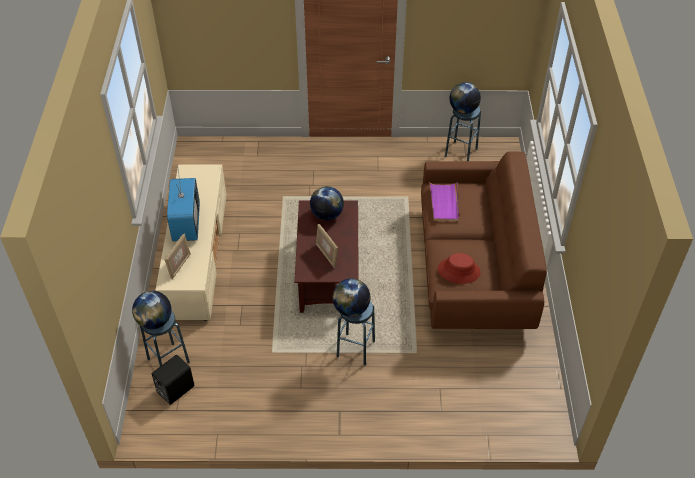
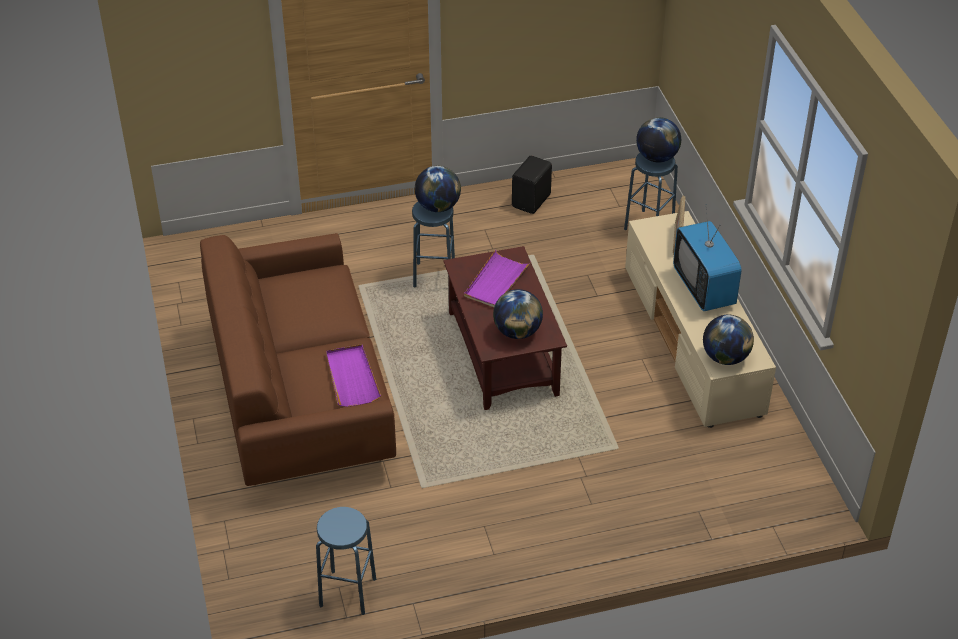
camera: 165 degrees right, 5 degrees down
black speaker [152,355,195,405] -> black speaker moved to [512,156,552,214]
picture frame [316,224,338,268] -> purple tray [464,250,531,307]
red hat [438,253,480,284] -> none
globe [449,82,481,114] -> globe moved to [703,315,754,365]

